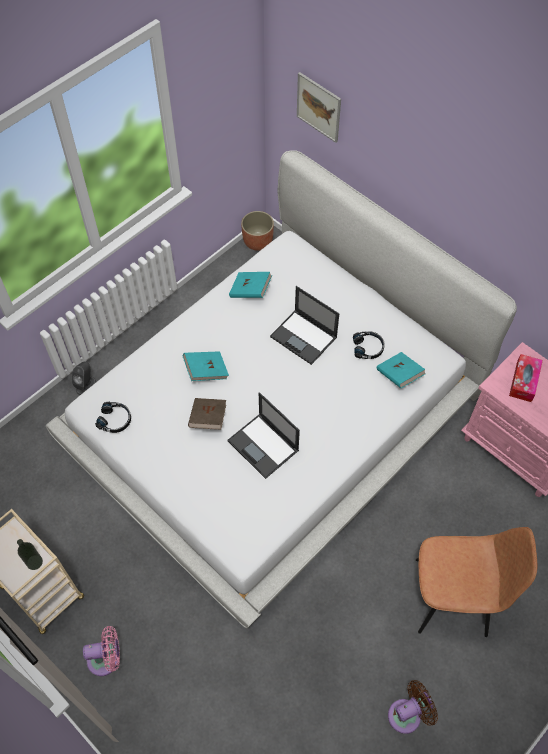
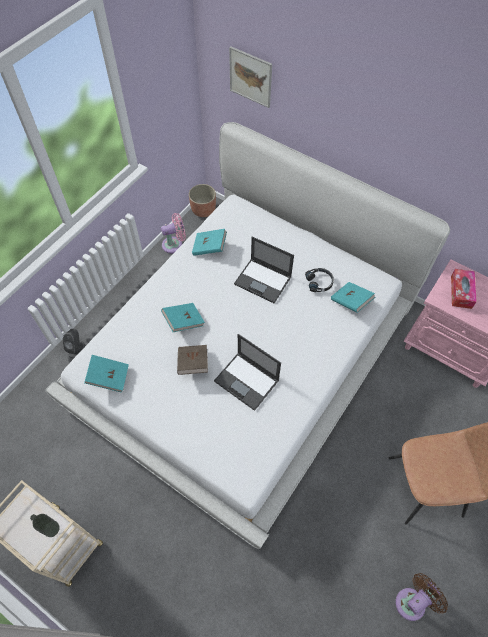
camera: 10 degrees left, 0 degrees up
pink fan [83,626,120,676] -> pink fan moved to [161,213,186,254]
black headphones [95,401,131,433] -> turquoise book [84,355,129,393]

